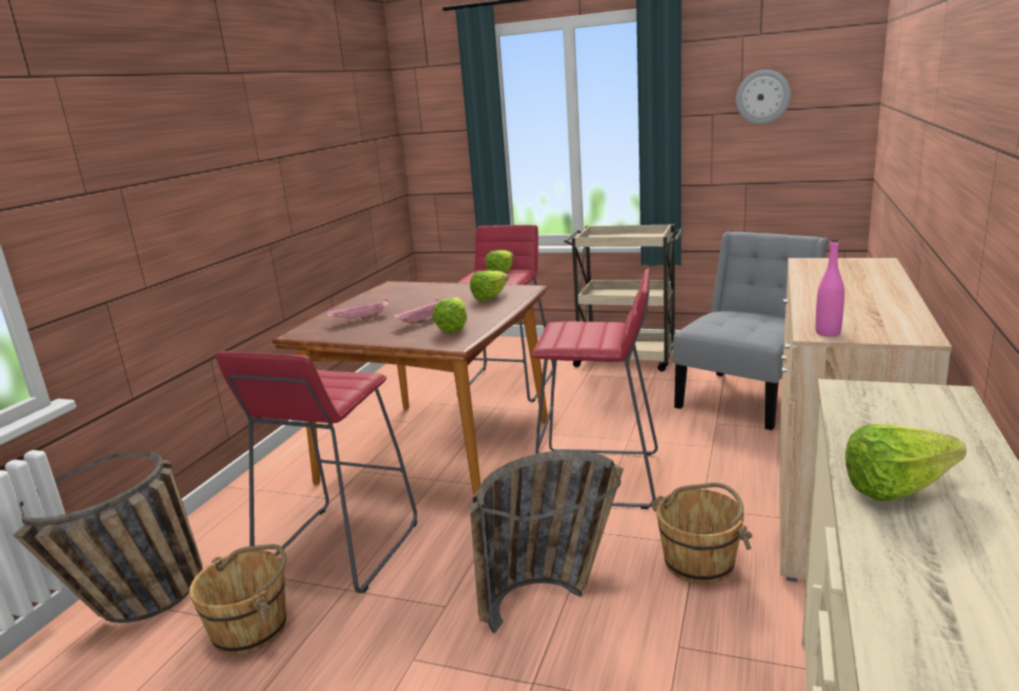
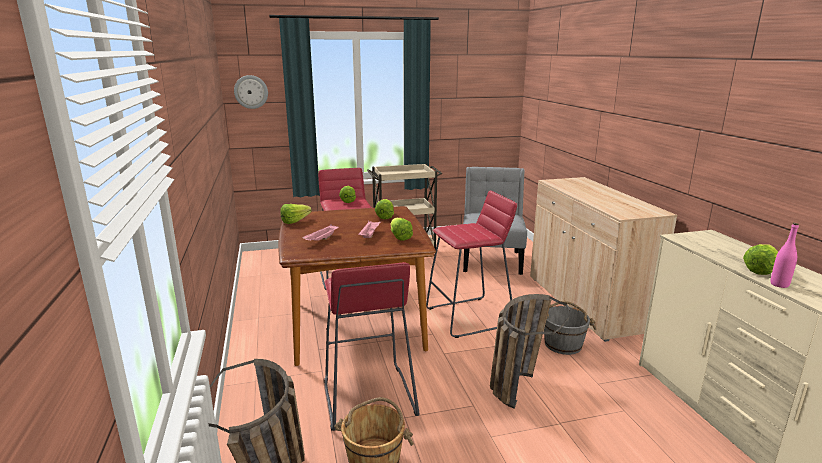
camera: 35 degrees left, 0 degrees up
brown bucket [651,483,752,584] -> grey bucket [544,301,596,355]
wall clock [736,70,791,124] -> wall clock moved to [234,75,268,109]
pink bottle [815,239,845,336] -> pink bottle moved to [770,223,799,288]
none -> lettuce [280,204,312,224]

